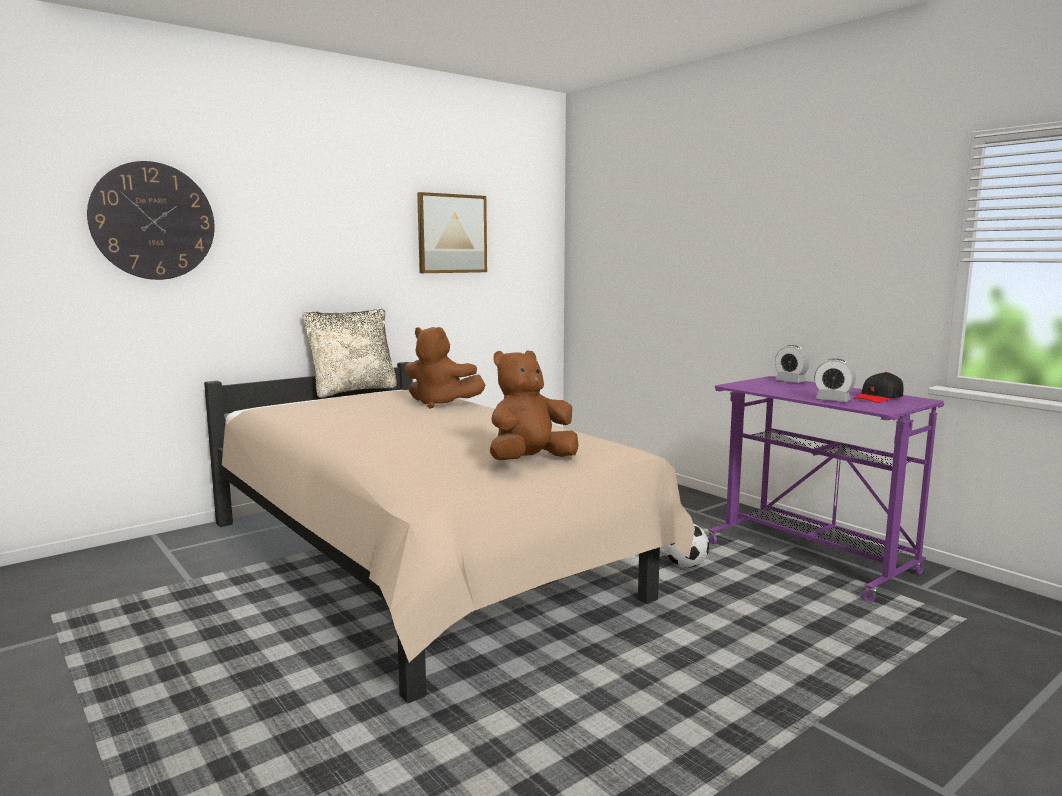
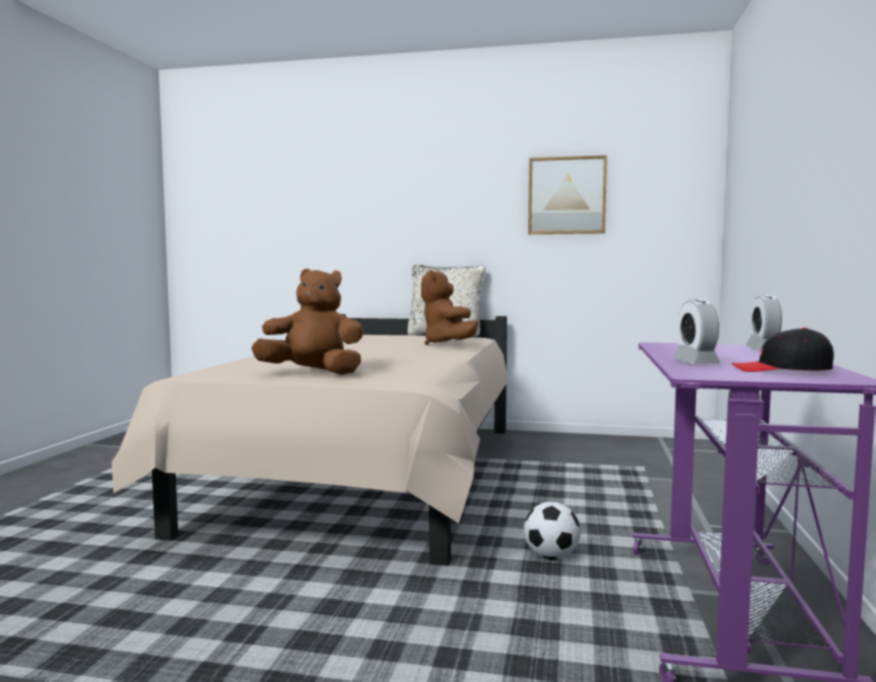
camera: 50 degrees right, 5 degrees down
wall clock [87,161,215,280] -> none

